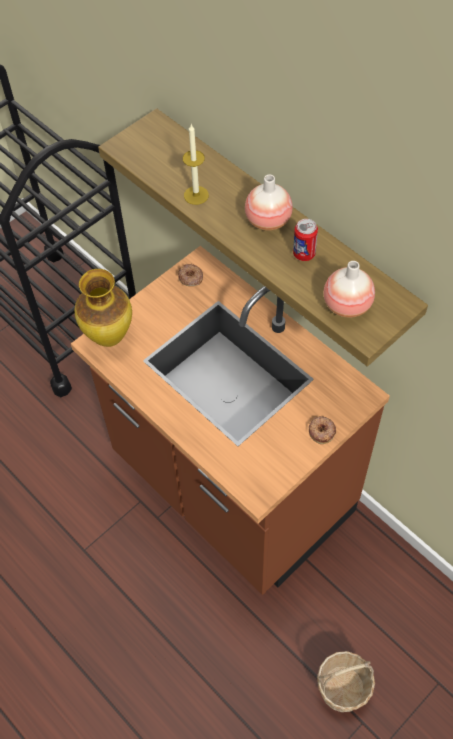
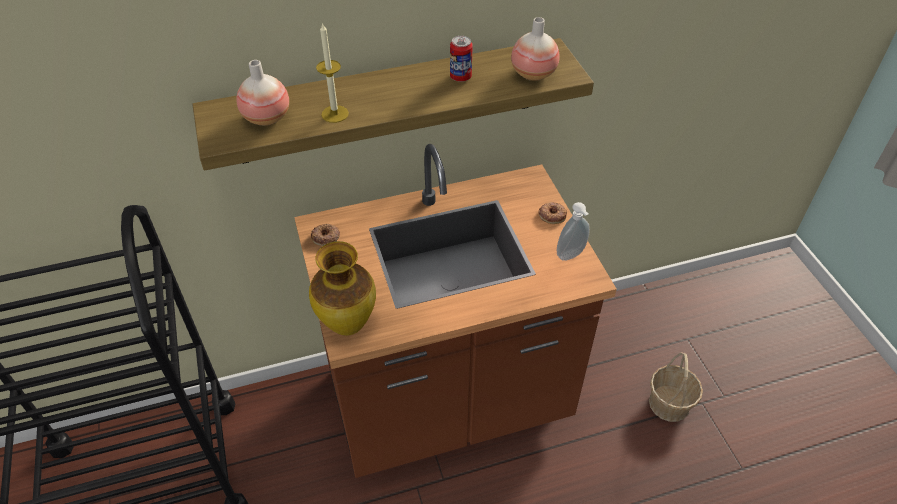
camera: 65 degrees left, 10 degrees down
vase [245,174,293,231] -> vase moved to [236,60,289,126]
none -> soap dispenser [557,202,590,261]

